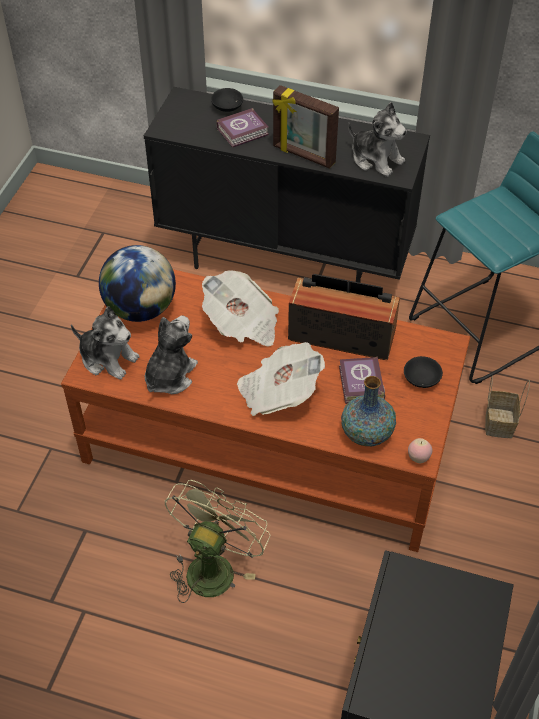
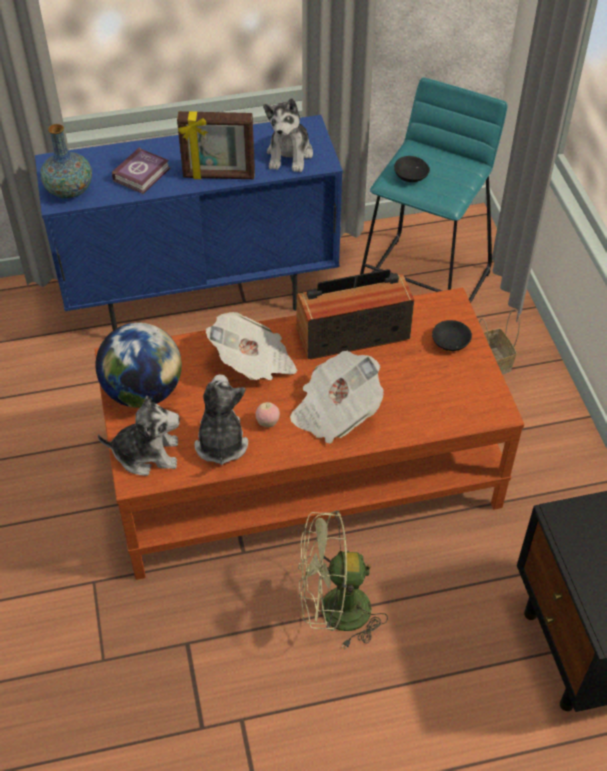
camera: 30 degrees left, 0 degrees up
black cabinet [144,87,430,283] -> blue cabinet [35,115,343,330]
green fan [164,480,270,603] -> green fan turned 90 degrees counterclockwise [298,510,388,649]
black bowl [211,88,243,112] -> black bowl moved to [394,156,430,182]
book [339,356,385,404] -> none
vase [341,376,396,446] -> vase moved to [40,124,92,198]
plush toy [348,102,407,177] -> plush toy turned 90 degrees clockwise [263,98,313,172]
apple [408,438,433,463] -> apple moved to [255,402,280,427]

